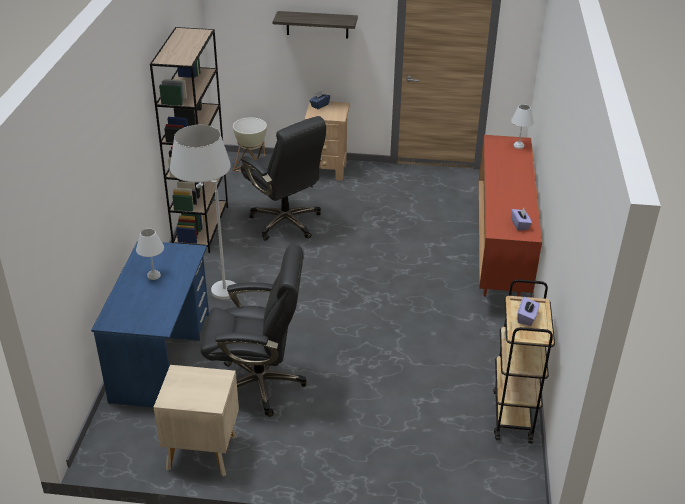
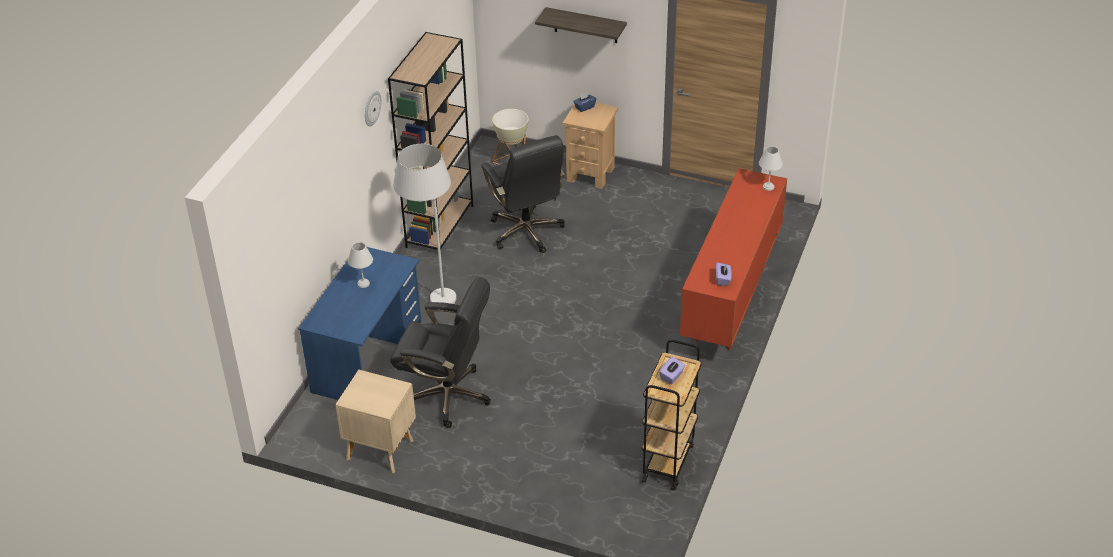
camera: 15 degrees right, 5 degrees up
none -> wall clock [365,91,381,126]

